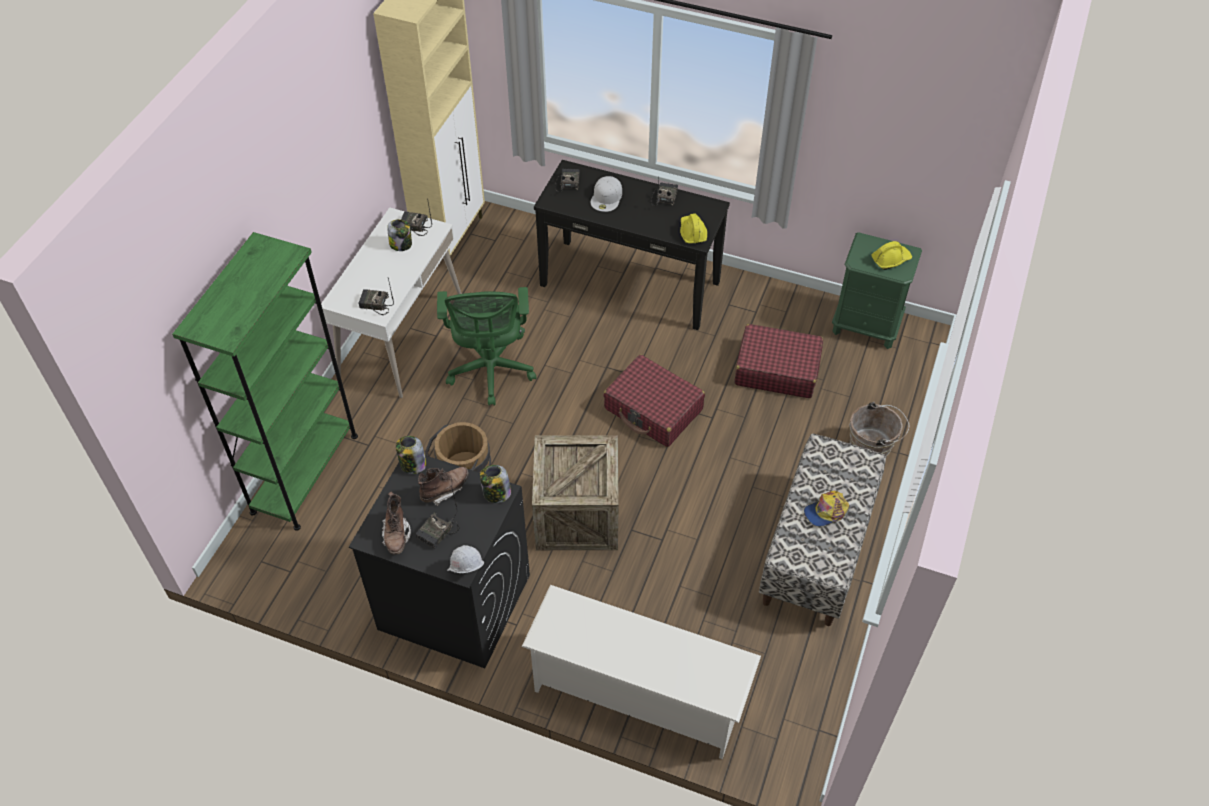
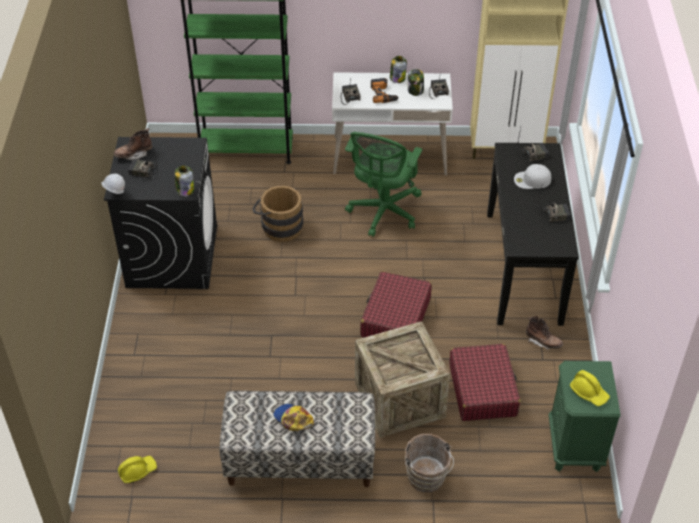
camera: 70 degrees right, 5 degrees down
jar [396,436,427,474] -> jar moved to [390,56,407,83]
brown boot [418,467,469,506] -> brown boot moved to [526,316,563,349]
green office chair [437,287,536,406] -> green office chair turned 45 degrees counterclockwise [345,132,422,237]
white shoe rack [522,585,761,759] -> none
crate [532,435,619,550] -> crate moved to [355,321,450,438]
yellow hard hat [680,213,707,244] -> yellow hard hat moved to [118,456,157,483]
none -> power drill [371,78,399,103]

